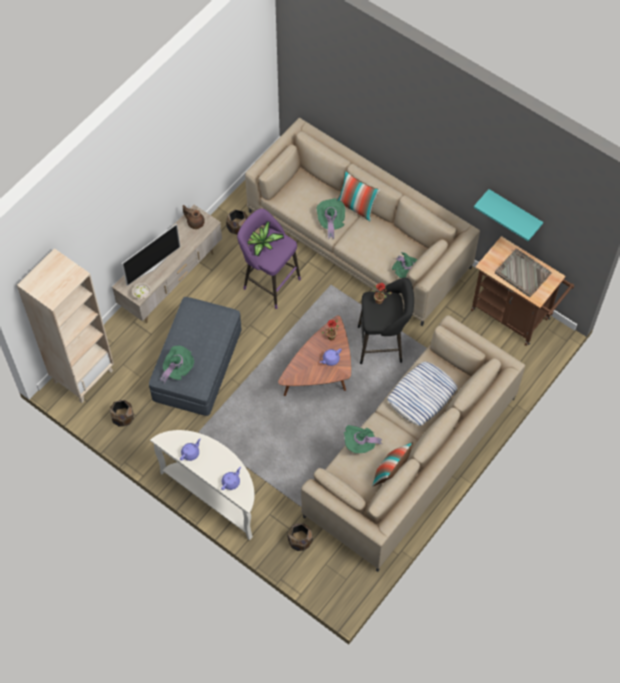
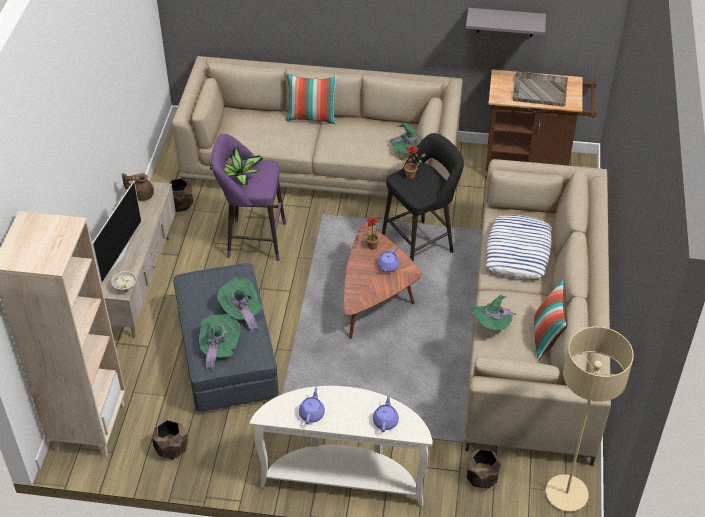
camera: 30 degrees left, 15 degrees down
green hat [317,198,345,239] -> green hat moved to [217,276,263,332]
turquoise shelf [474,189,543,241] -> grey shelf [466,8,546,37]
none -> beige floor lamp [546,327,634,511]

